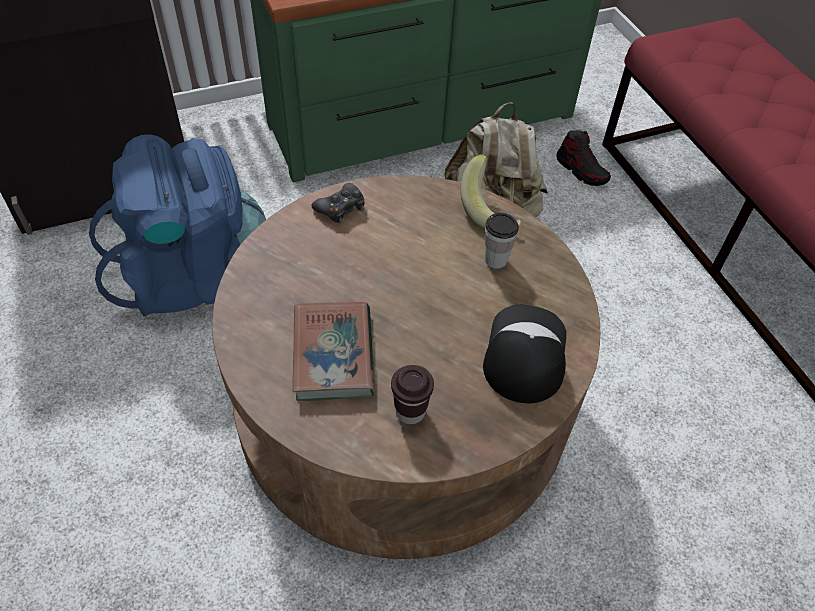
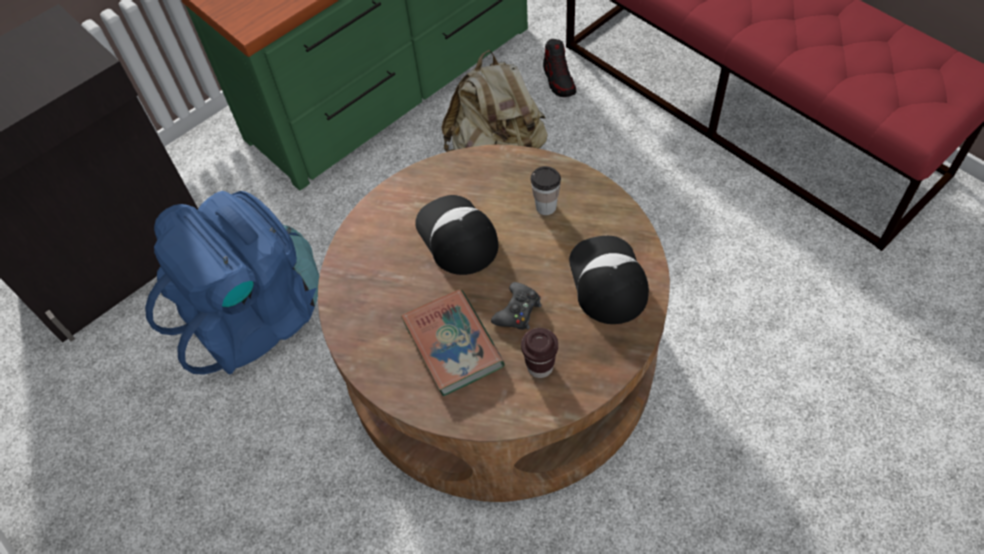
camera: 15 degrees left, 5 degrees up
black game controller [311,183,364,224] -> black game controller moved to [491,282,542,330]
banana [460,154,521,230] -> none
shoe [557,130,611,186] -> shoe turned 45 degrees clockwise [543,39,577,97]
none -> cap [415,195,498,275]

